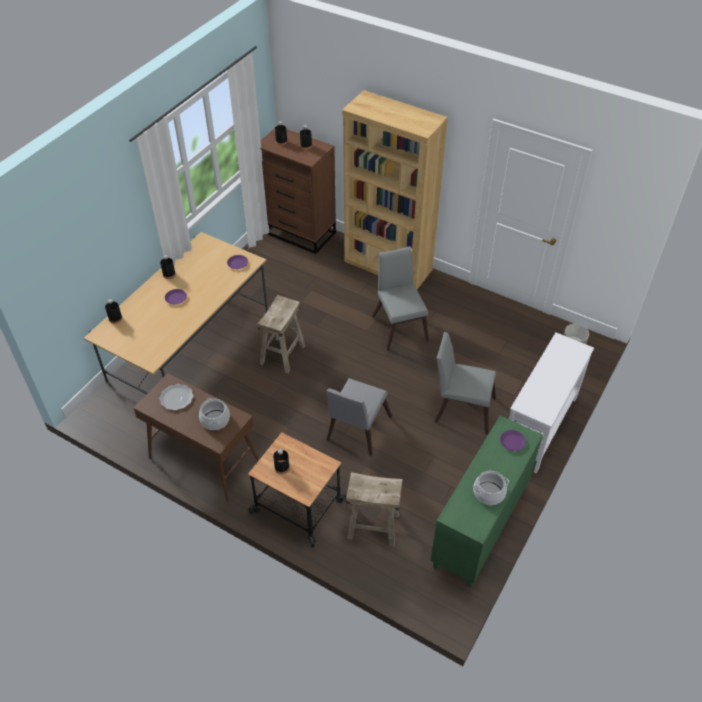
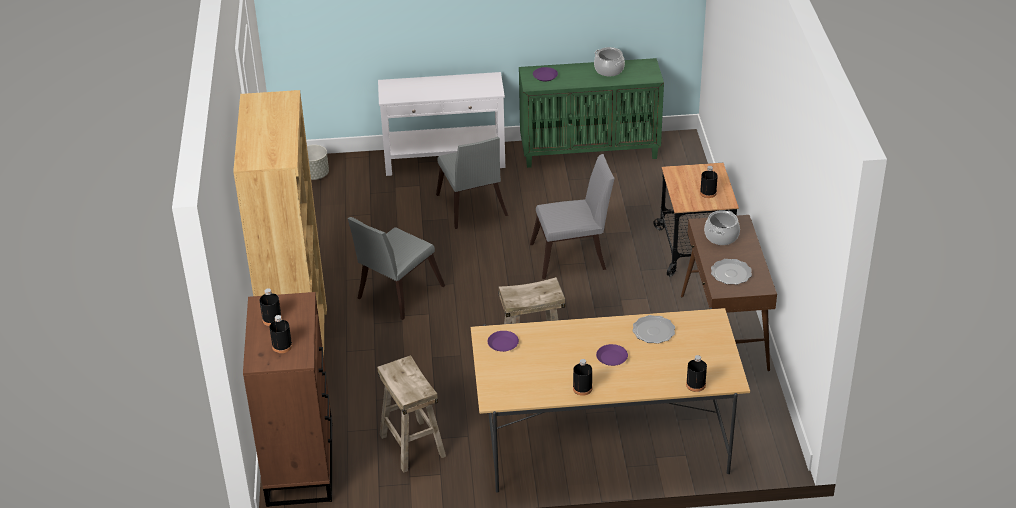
camera: 125 degrees left, 10 degrees down
beige stool [346,472,403,547] -> beige stool moved to [377,355,446,473]
none -> plate [632,315,675,344]

